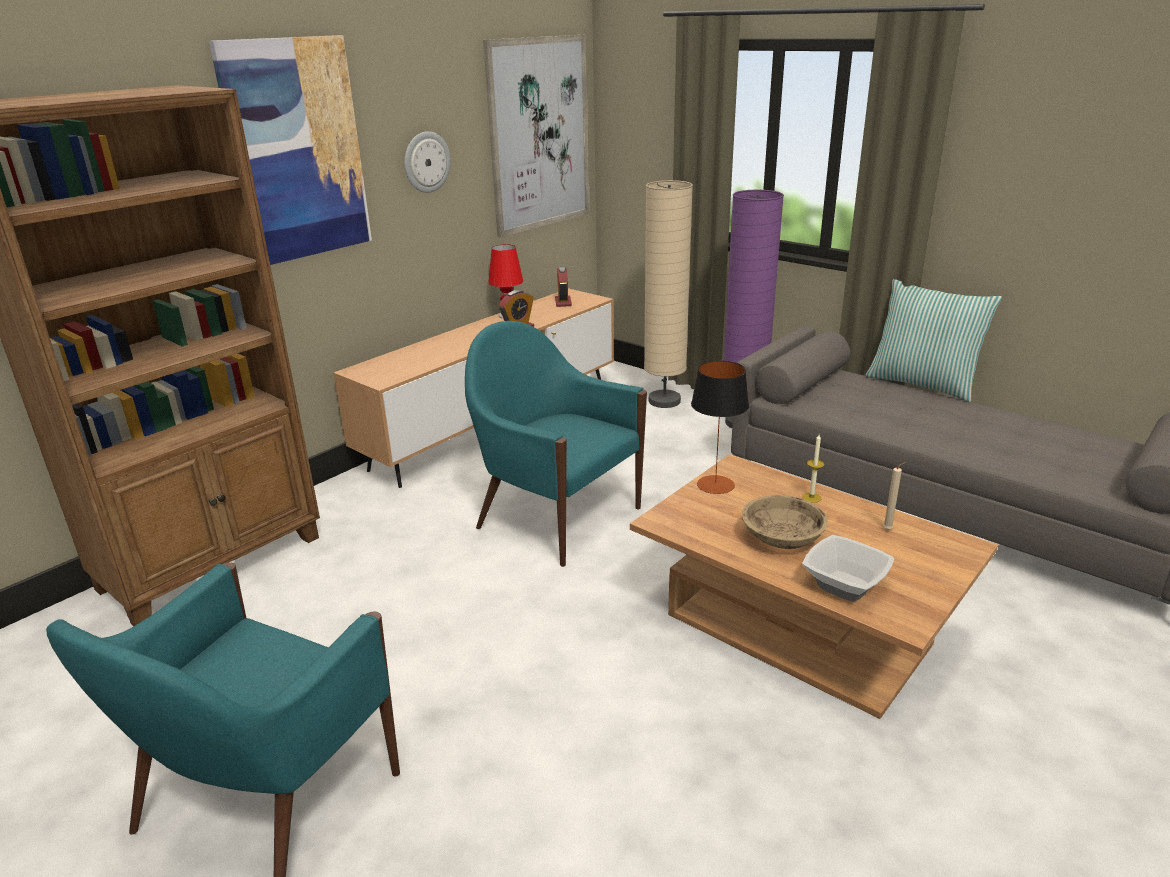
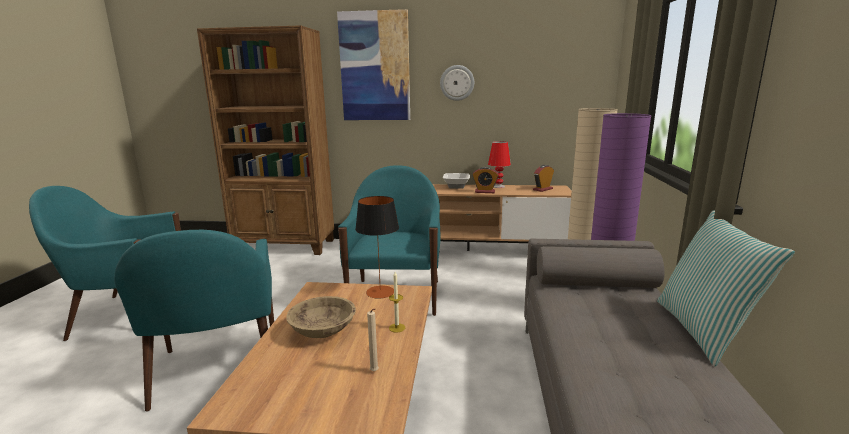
camera: 55 degrees right, 10 degrees down
picture [483,35,590,238] -> none
bowl [802,535,894,602] -> bowl moved to [443,173,470,189]
none -> turquoise armchair [114,230,274,412]

